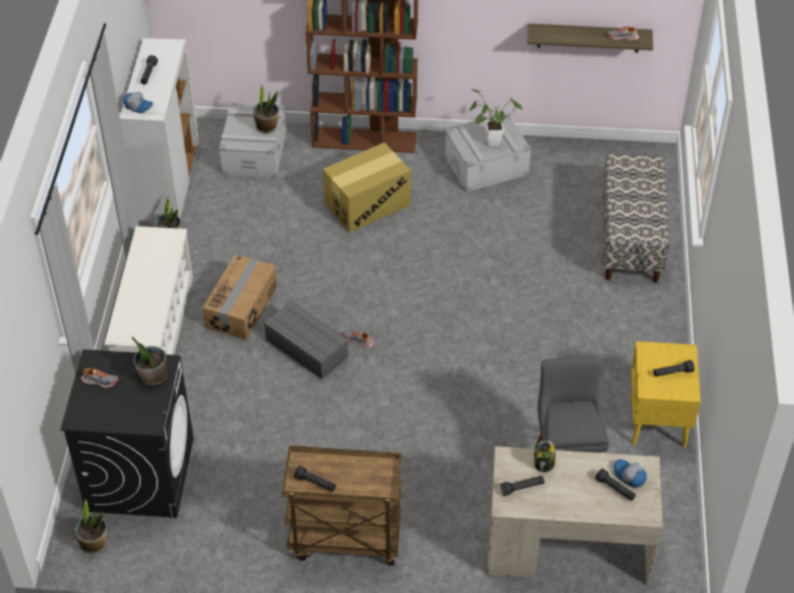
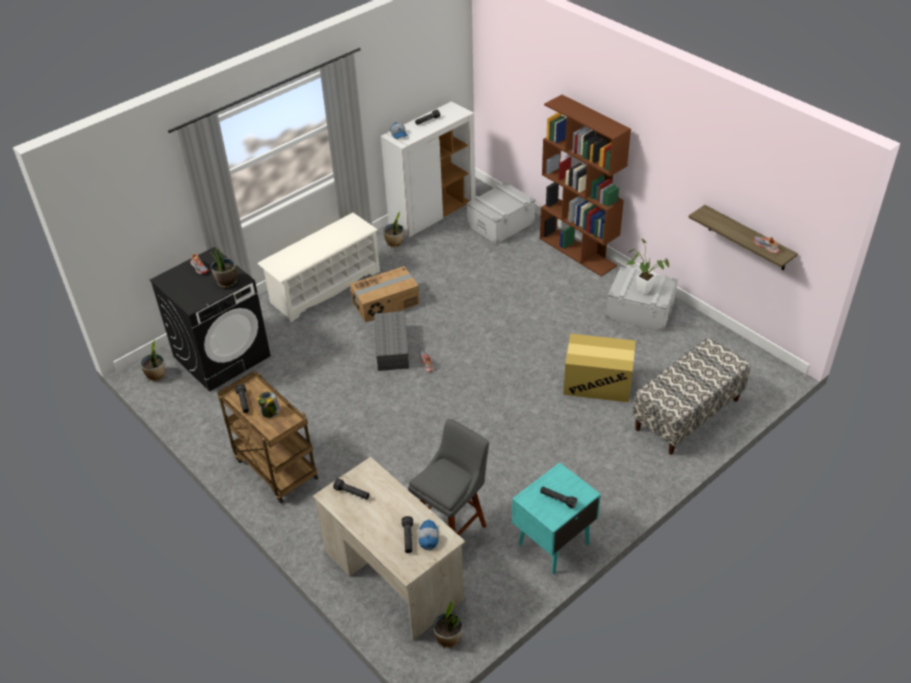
camera: 45 degrees right, 5 degrees down
potted plant [253,83,279,133] -> potted plant moved to [433,599,463,648]
cardboard box [323,142,411,233] -> cardboard box moved to [563,334,636,403]
jar [534,440,555,472] -> jar moved to [258,392,280,418]
yellow nightstand [630,341,701,448] -> turquoise nightstand [512,462,601,574]

